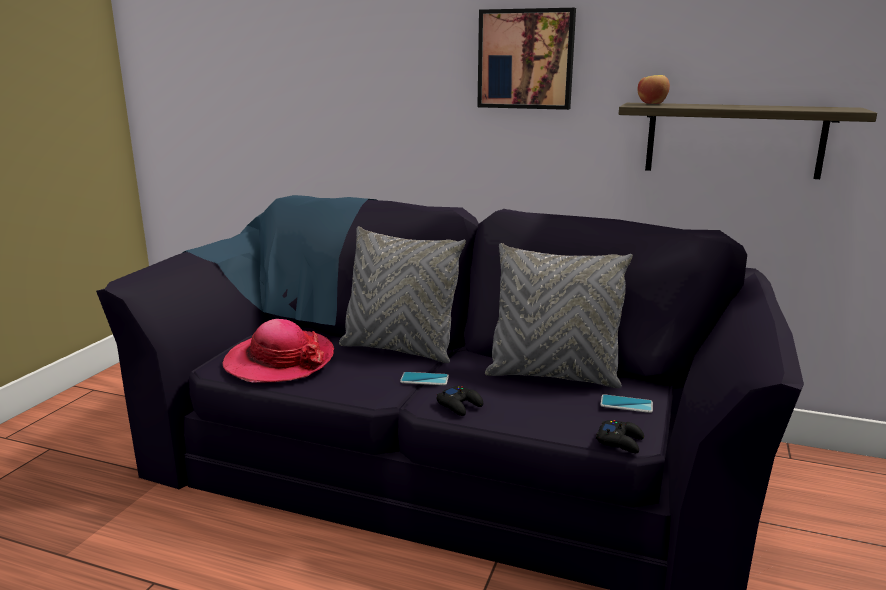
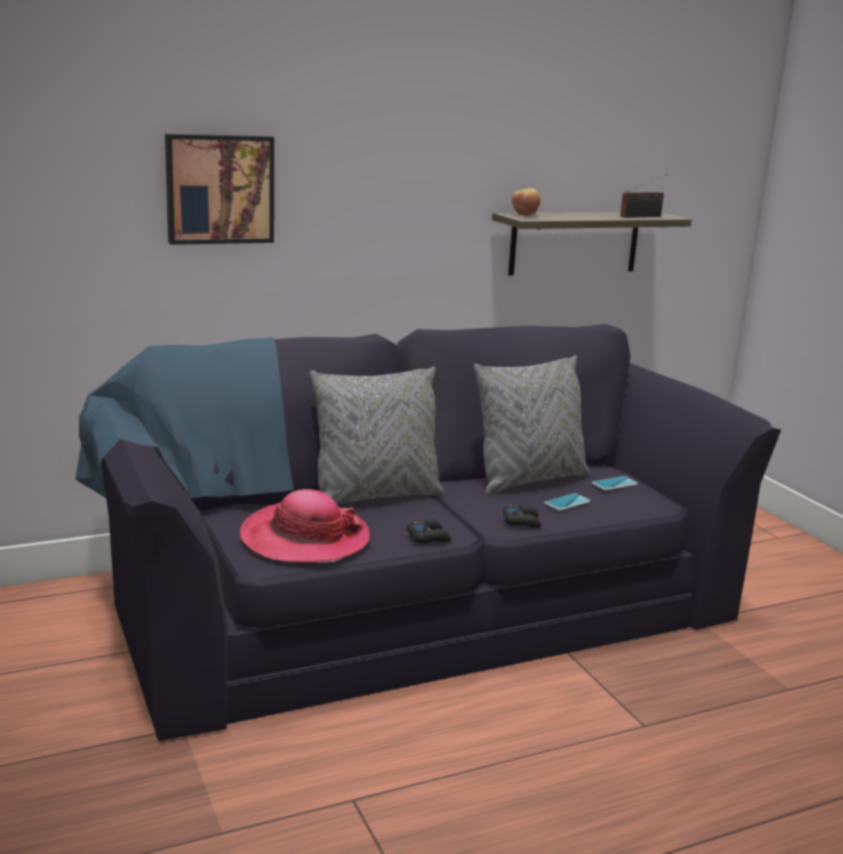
camera: 45 degrees left, 0 degrees up
phone [400,372,449,385] -> phone moved to [544,493,590,511]
picture [477,8,576,110] -> picture moved to [165,134,274,245]
black game controller [596,420,644,453] -> black game controller moved to [406,519,451,543]
none -> radio [620,174,667,218]

